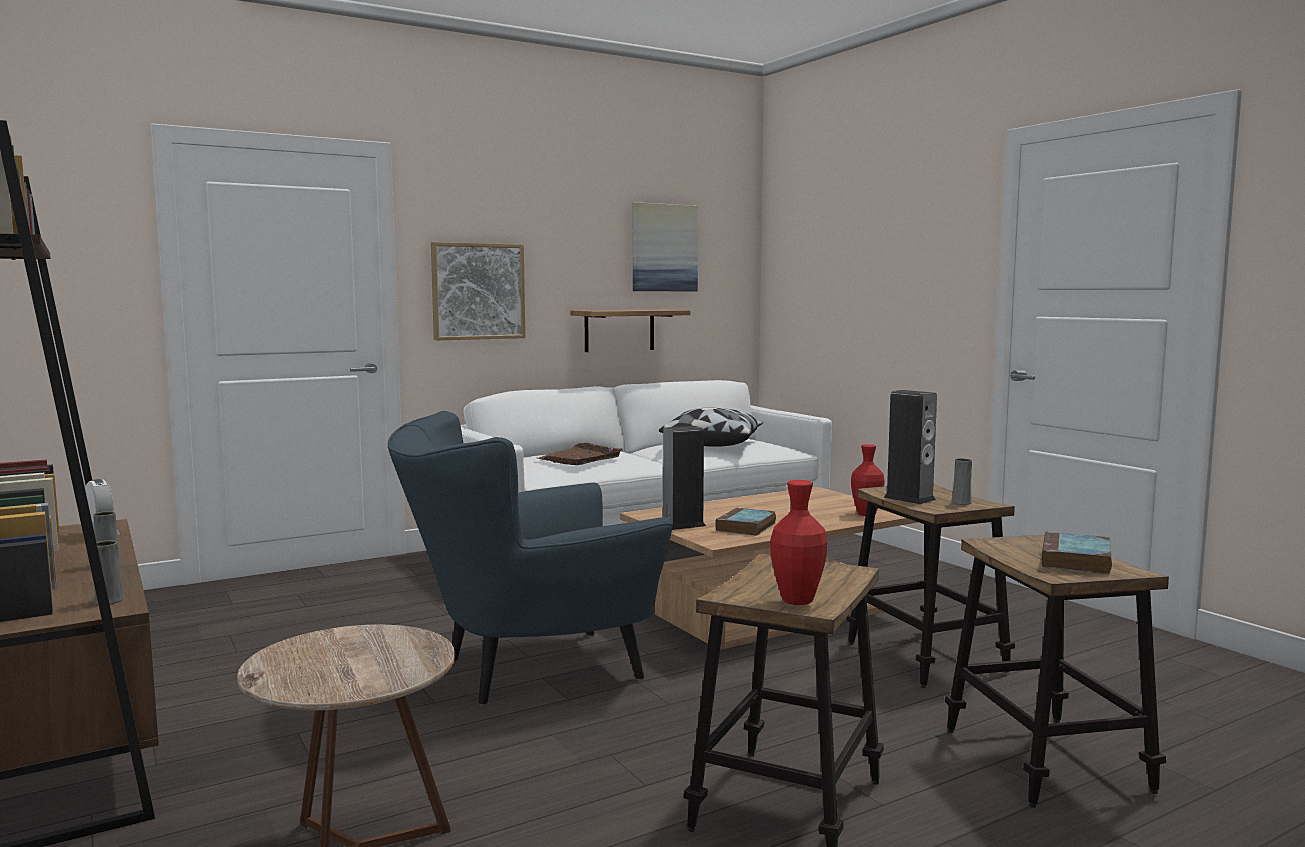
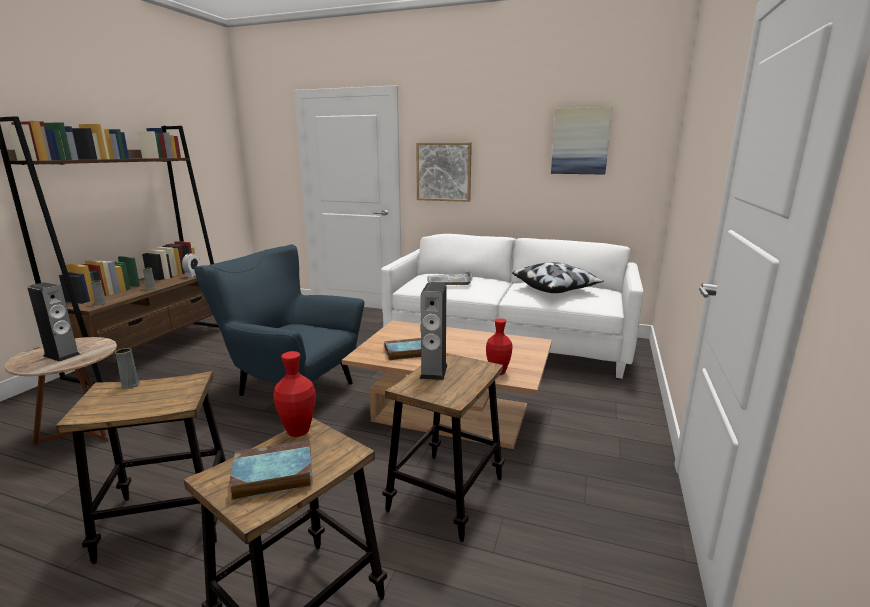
camera: 50 degrees right, 10 degrees up
brown tray [537,443,623,465] -> grey tray [427,271,472,285]
shelf [571,310,690,352] -> none
speaker [663,426,706,530] -> speaker moved to [27,282,81,362]
red vase [770,480,827,605] -> red vase moved to [273,351,316,437]
grey vase [952,458,972,505] -> grey vase moved to [115,348,140,389]

